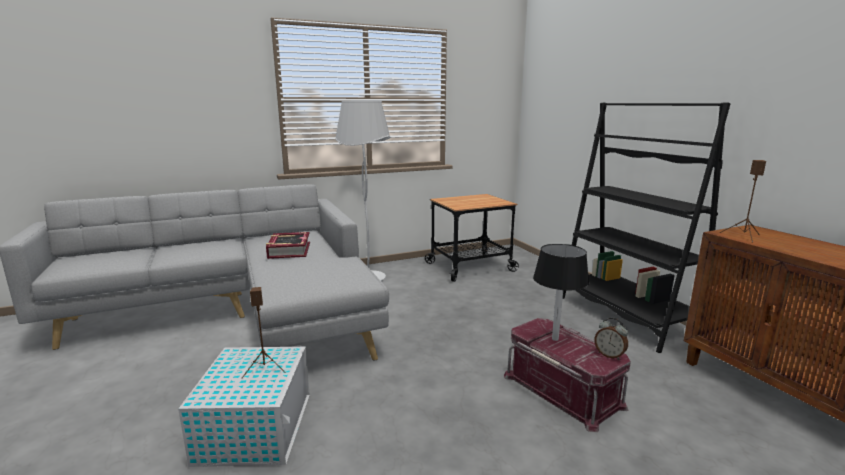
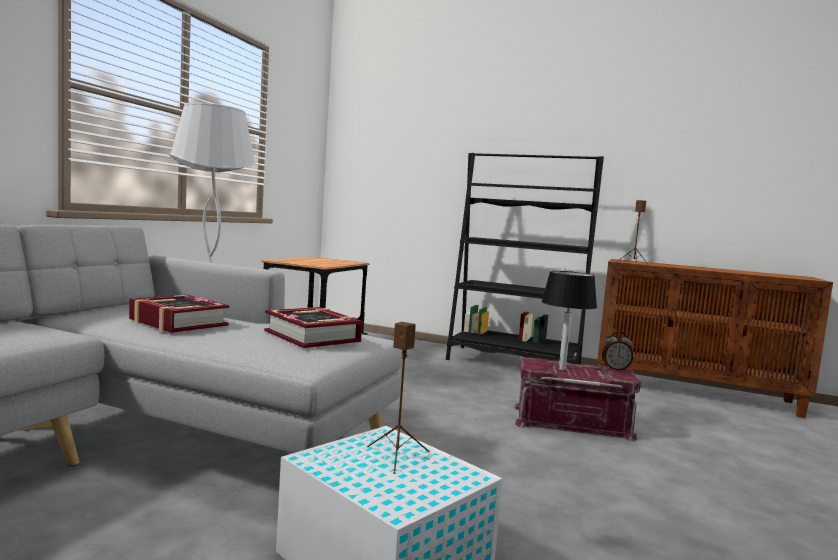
camera: 45 degrees left, 10 degrees down
none -> book [264,307,362,348]

